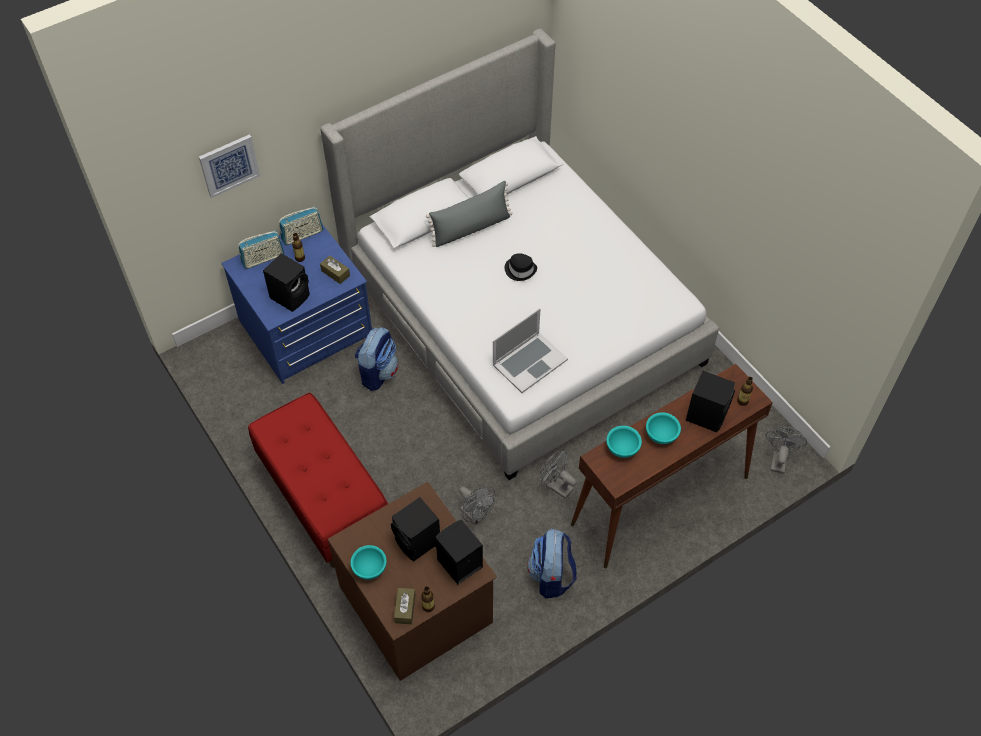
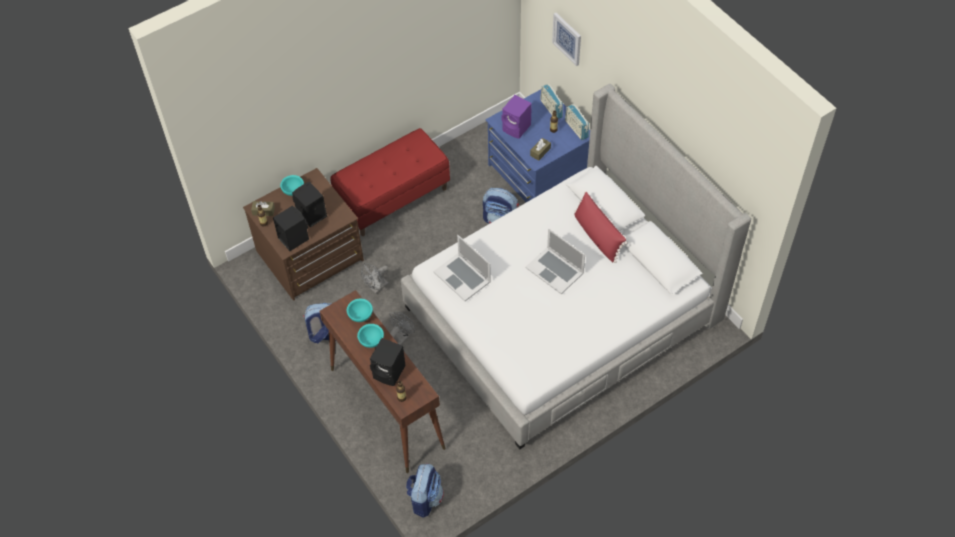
camera: 90 degrees right, 0 degrees up
black speaker [263,253,310,312] -> purple speaker [502,95,532,139]
grey pillow [426,181,512,247] -> red pillow [574,191,628,263]
black hat [505,253,537,281] -> laptop [525,229,585,294]
grey fan [766,427,807,474] -> backpack [406,463,444,518]

